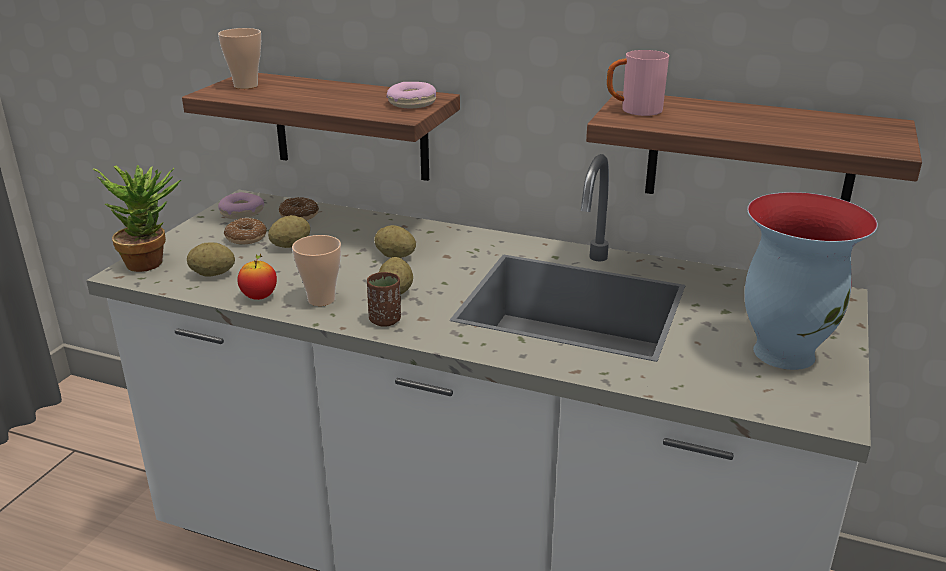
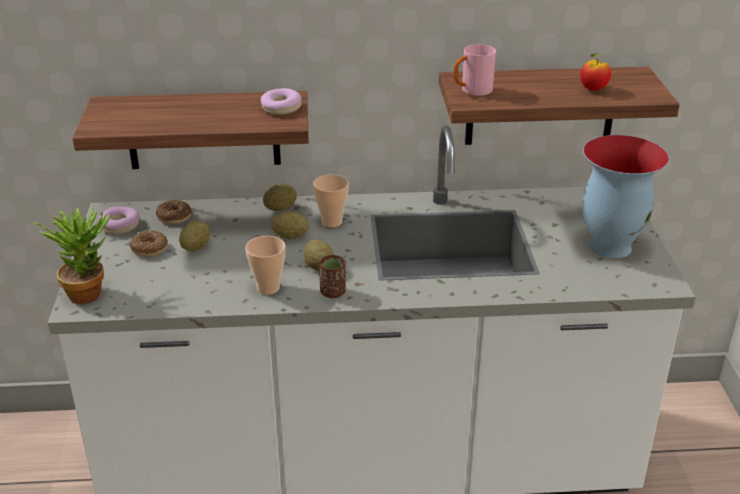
camera: 25 degrees left, 5 degrees up
potato [187,242,235,277] -> potato moved to [263,184,297,211]
cup [218,28,261,89] -> cup moved to [313,174,349,228]
apple [237,253,277,300] -> apple moved to [580,53,611,91]

